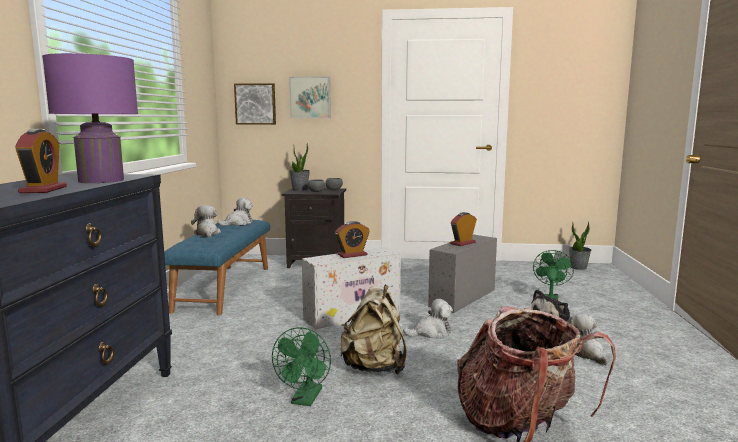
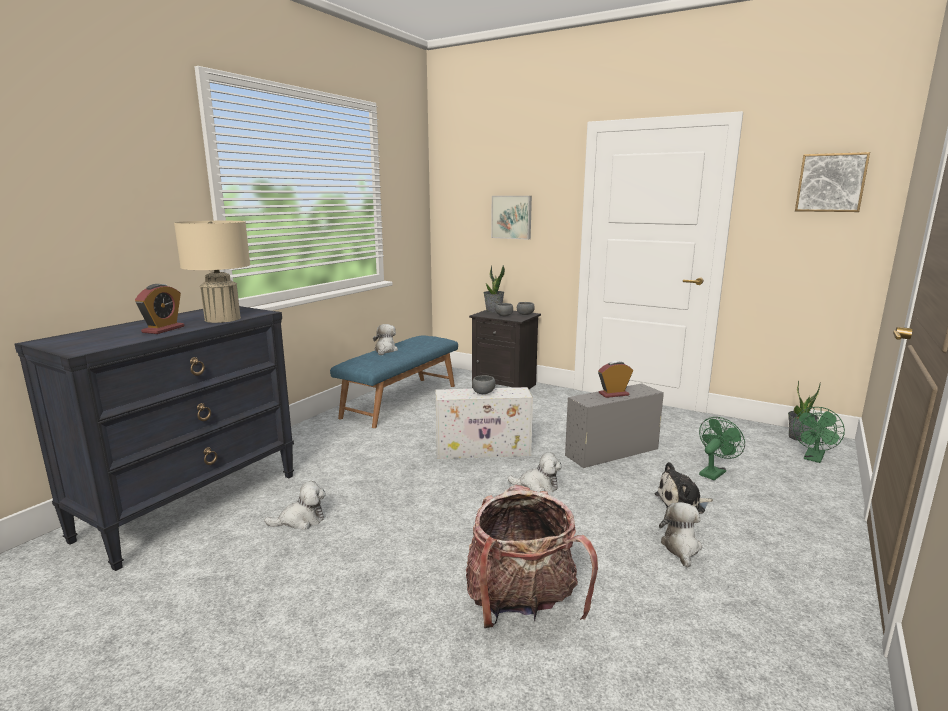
camera: 25 degrees right, 5 degrees up
purple table lamp [42,53,138,183] -> beige table lamp [174,221,250,323]
plush toy [217,198,253,226] -> plush toy moved to [264,481,326,530]
picture [234,83,276,125] -> picture moved to [795,152,870,212]
green fan [272,327,331,406] -> green fan moved to [793,407,845,463]
alarm clock [335,221,370,258] -> grey bowl [472,375,496,394]
beige backpack [340,285,407,374] -> none

